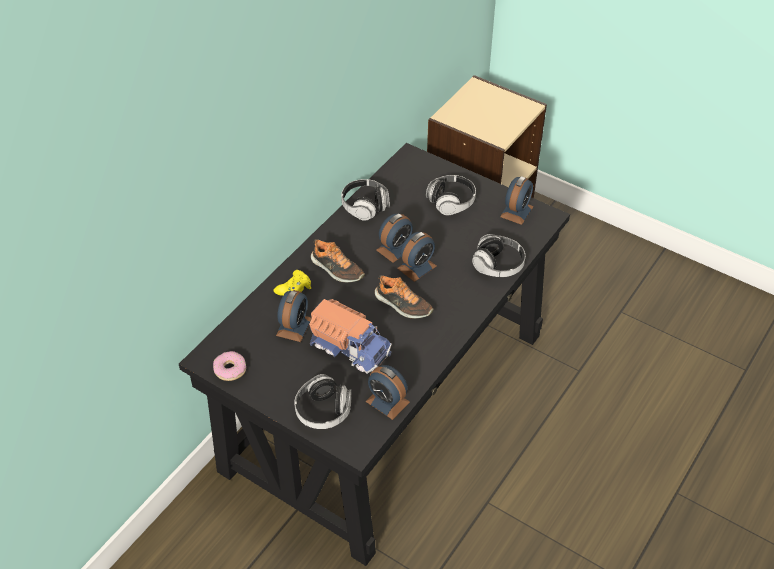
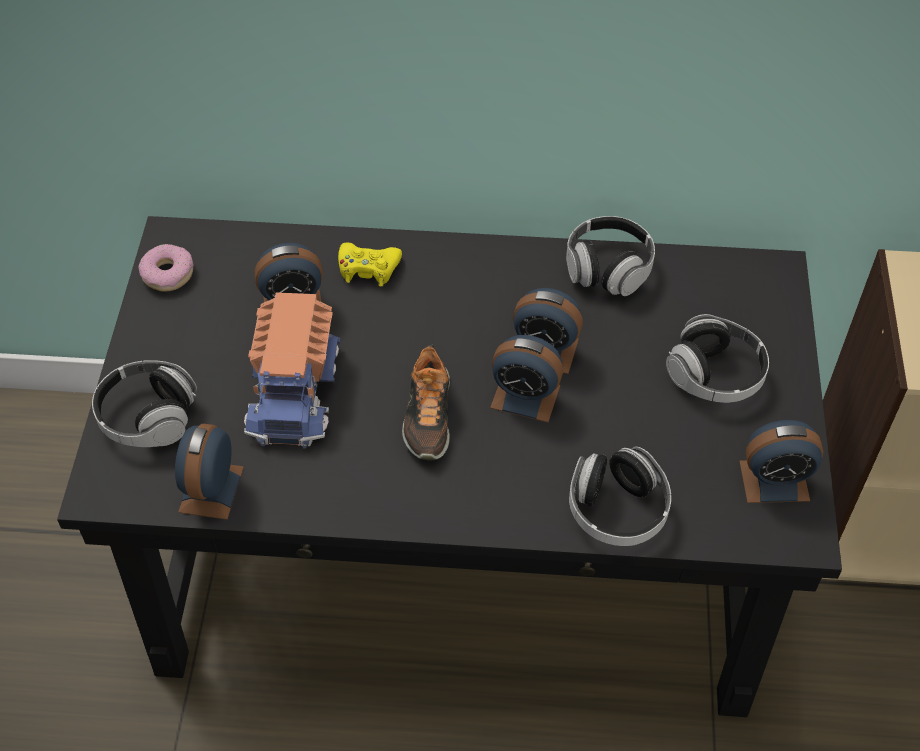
camera: 60 degrees right, 5 degrees up
shoe [311,239,365,283] -> none

